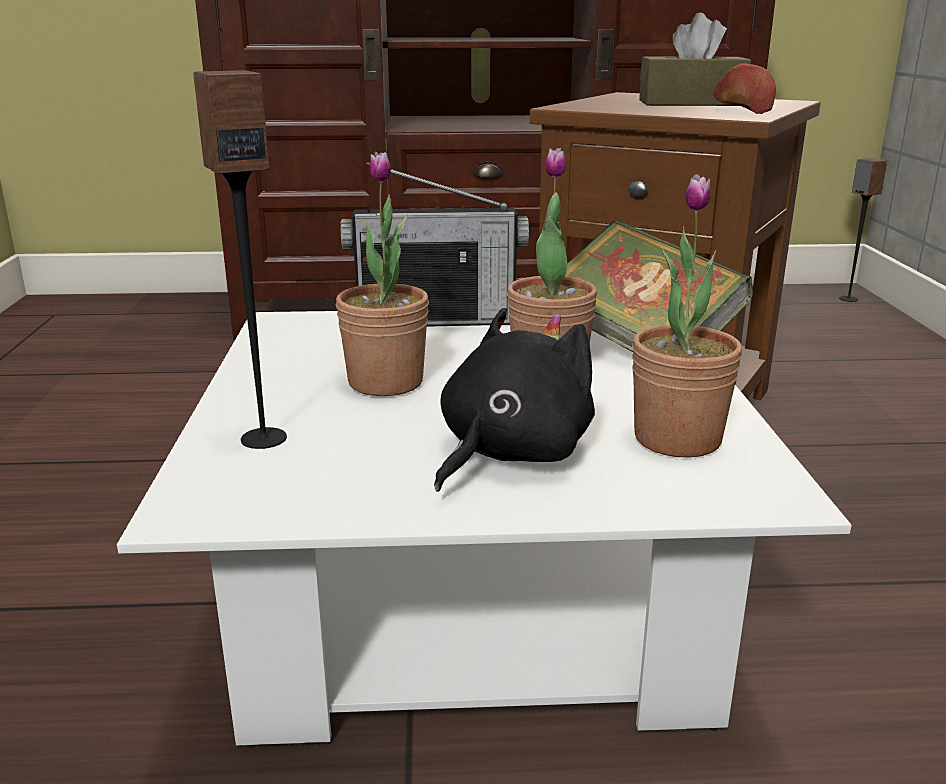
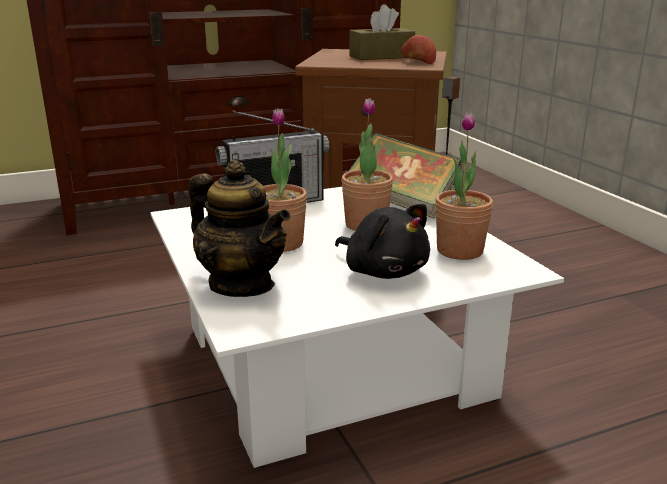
camera: 20 degrees left, 0 degrees up
speaker [193,70,287,449] -> teapot [188,160,290,297]
black plush toy [434,308,595,492] -> black plush toy turned 120 degrees clockwise [335,204,430,279]

